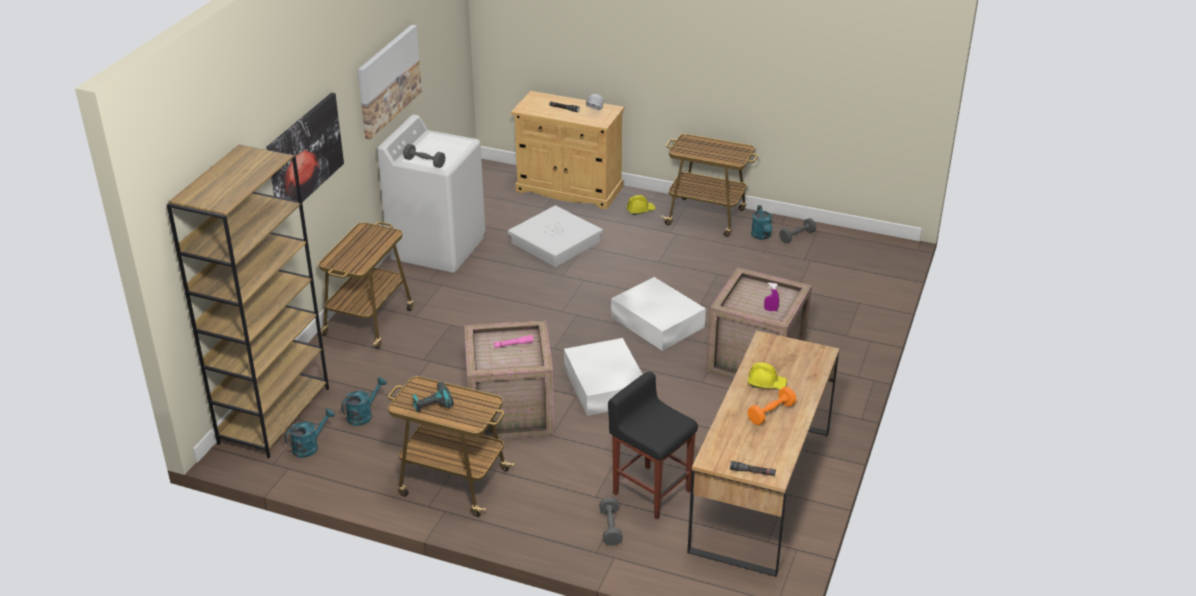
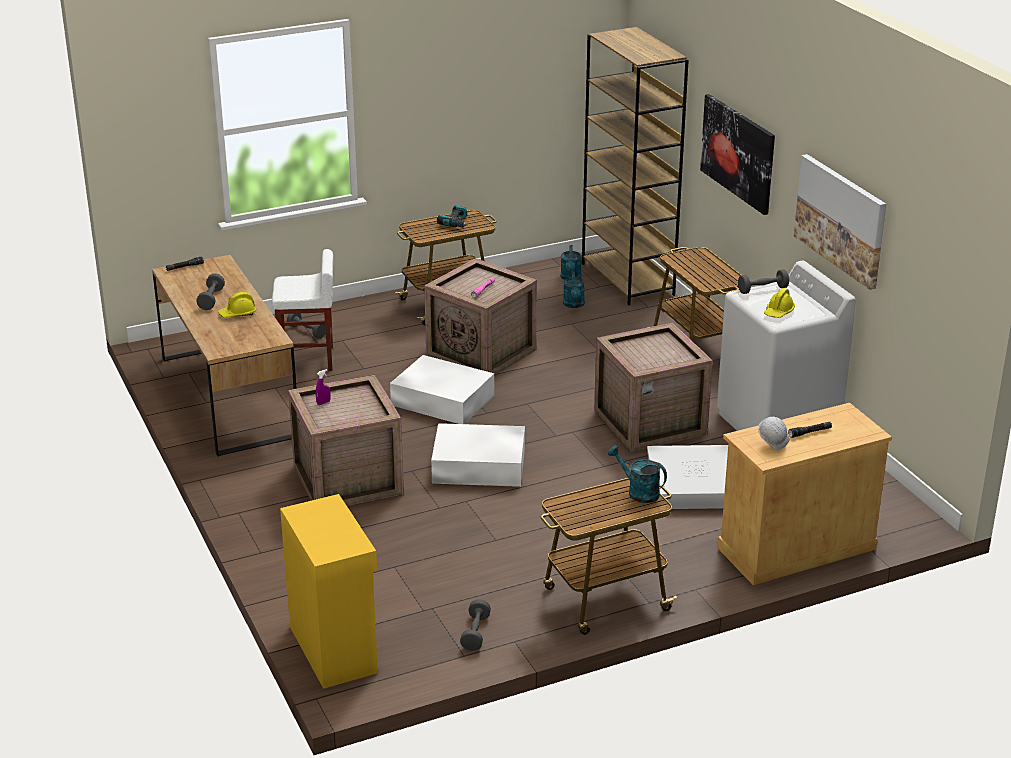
camera: 135 degrees right, 5 degrees down
black stool [608,372,698,520] -> white stool [272,249,333,371]
yellow hard hat [627,195,655,215] -> yellow hard hat moved to [764,288,795,318]
orange dumbbell [747,387,796,425] -> grey dumbbell [196,273,225,310]
turquoise watering can [751,205,773,240] -> turquoise watering can moved to [608,445,667,503]
none -> yellow cabinet [280,494,378,689]
none -> crate [594,323,713,452]

